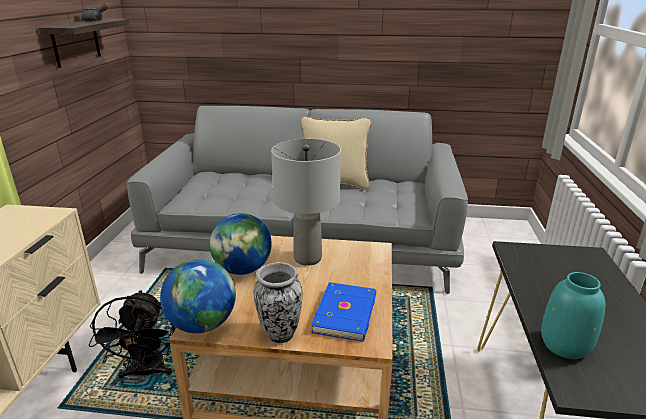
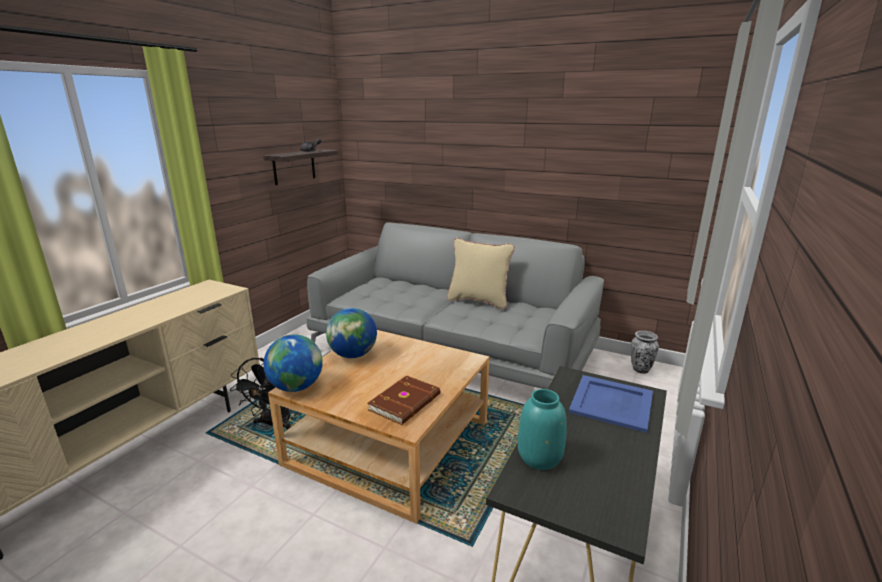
camera: 20 degrees right, 5 degrees down
vase [253,262,303,343] -> vase moved to [631,331,659,374]
grey table lamp [271,139,341,266] -> none
blue book [311,282,376,342] -> brown book [367,376,440,425]
none -> blue tray [569,375,653,433]

